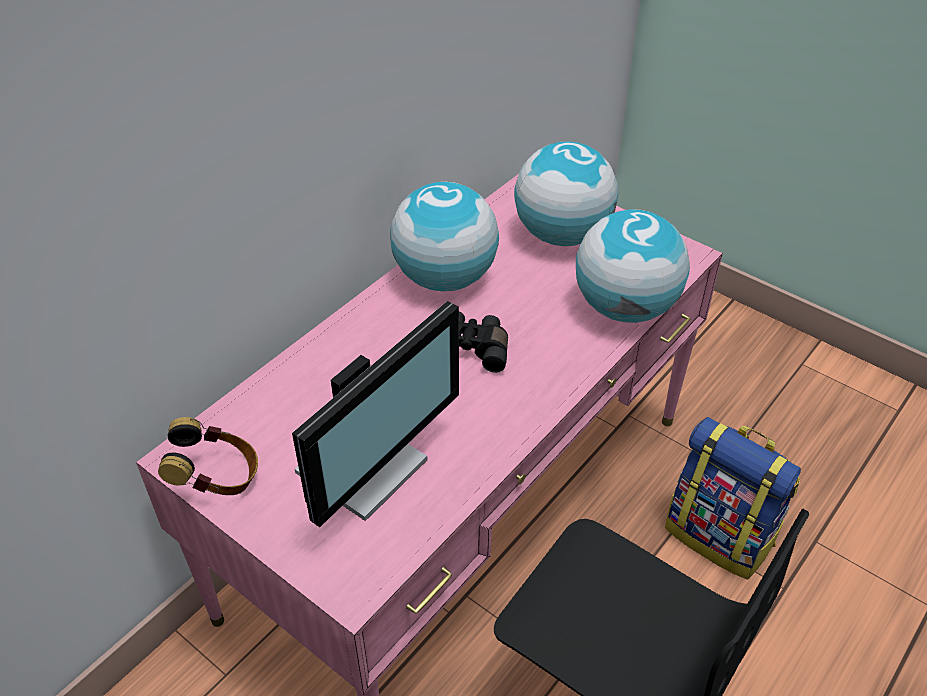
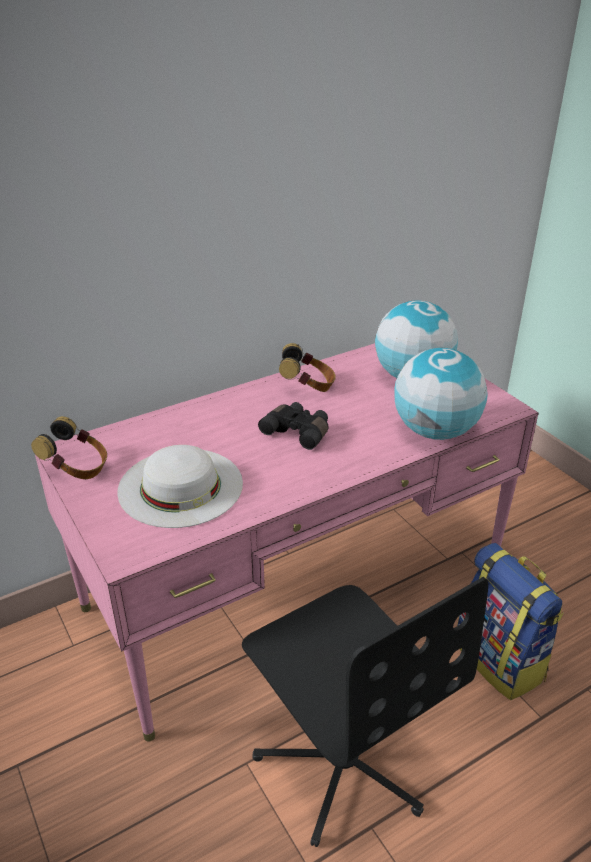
camera: 20 degrees right, 10 degrees down
monitor [292,301,459,527] -> white hat [117,445,243,528]
globe [390,182,499,292] -> headphones [279,343,336,392]

